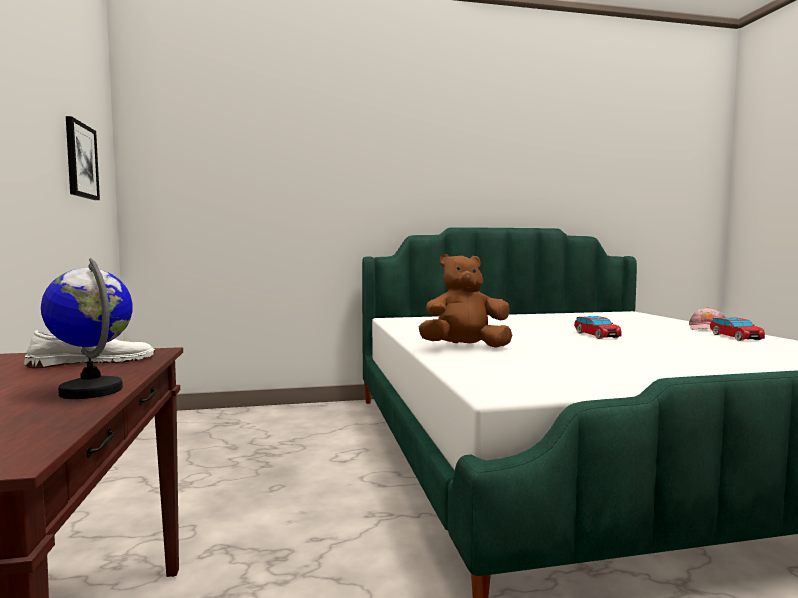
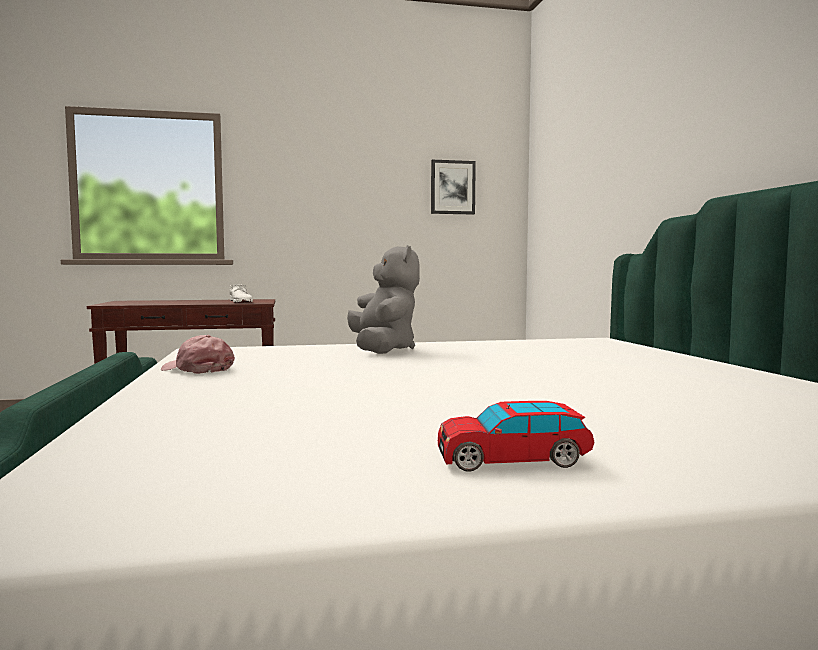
camera: 90 degrees right, 0 degrees up
globe [41,258,133,399] -> none
brown plush toy [419,254,512,348] -> grey plush toy [347,245,420,354]
toy car [574,316,622,339] -> none
pink cap [689,307,725,330] -> pink cap moved to [161,335,235,374]

